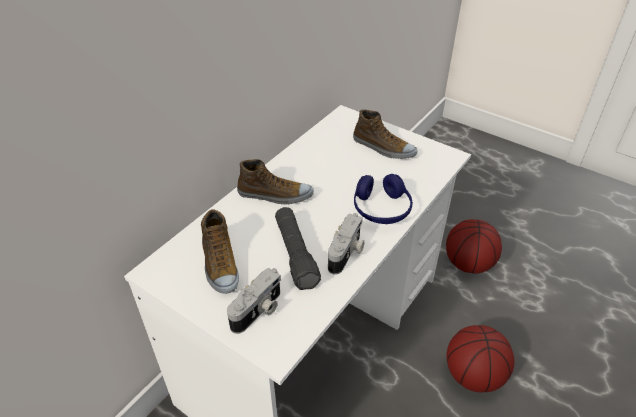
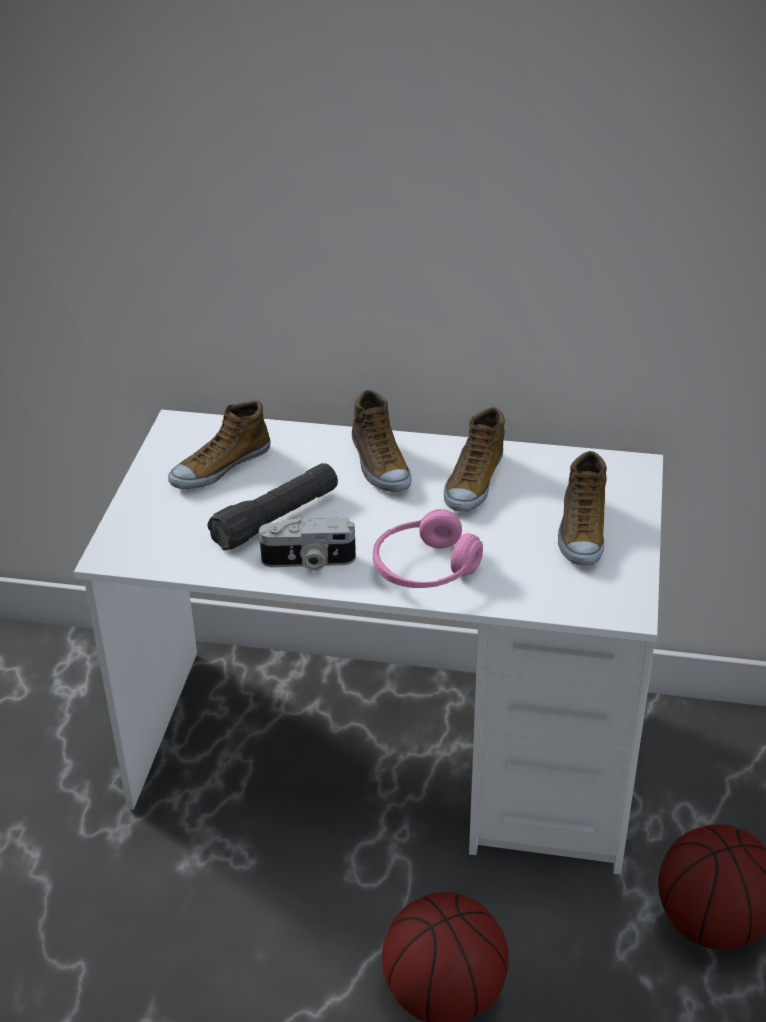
camera: 65 degrees right, 5 degrees down
camera [227,268,281,334] -> none
blue headphones [354,174,413,224] -> pink headphones [373,509,483,588]
none -> shoe [444,407,505,512]

